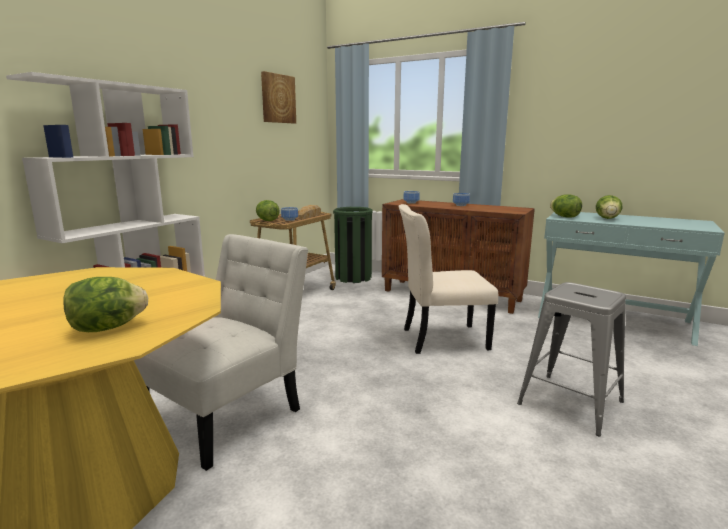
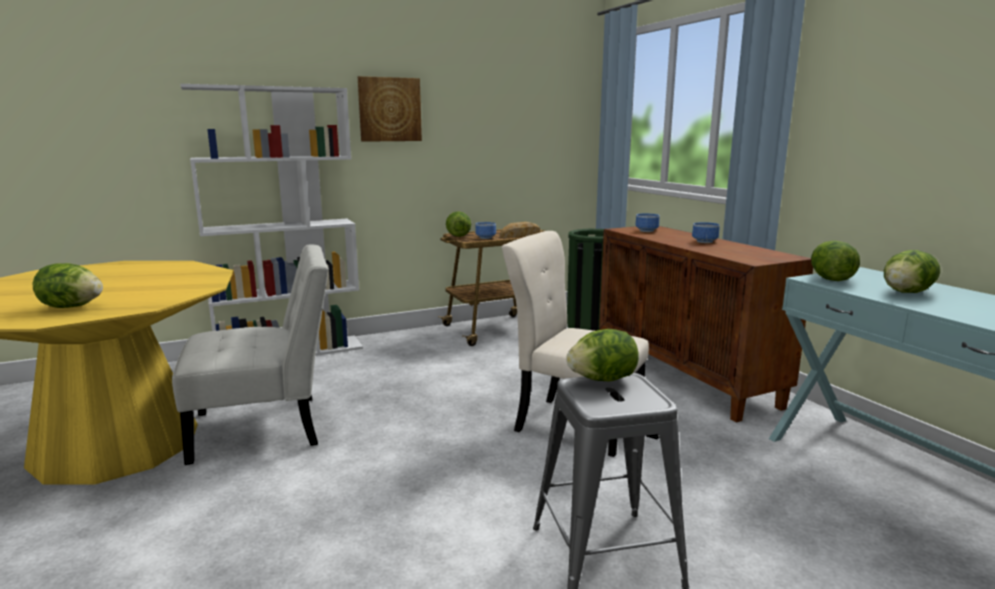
camera: 35 degrees right, 0 degrees up
picture [261,71,296,123] -> picture moved to [358,76,422,142]
none -> lettuce [566,329,639,382]

